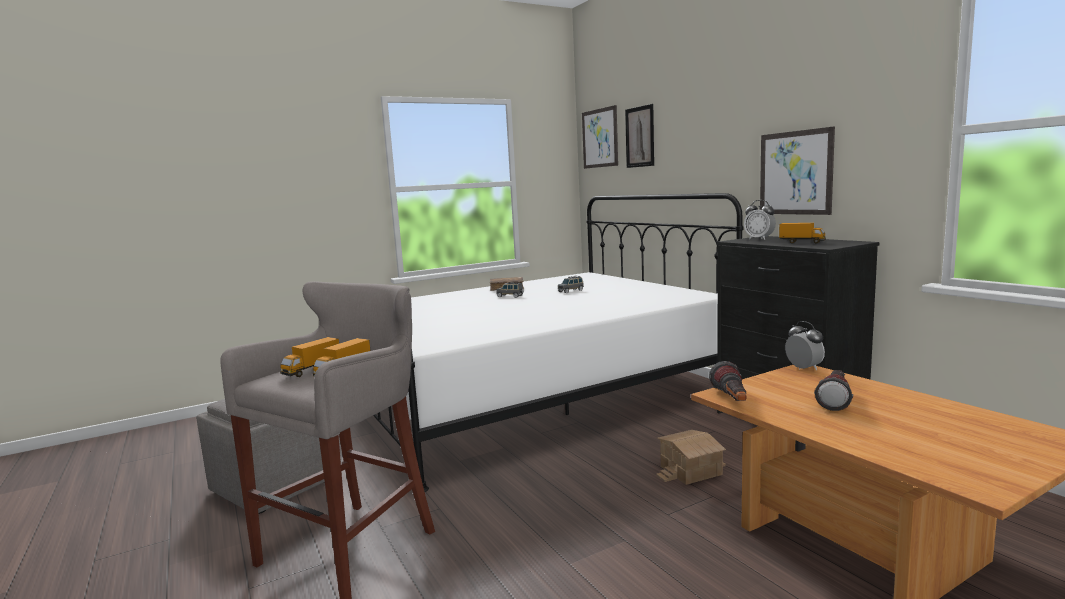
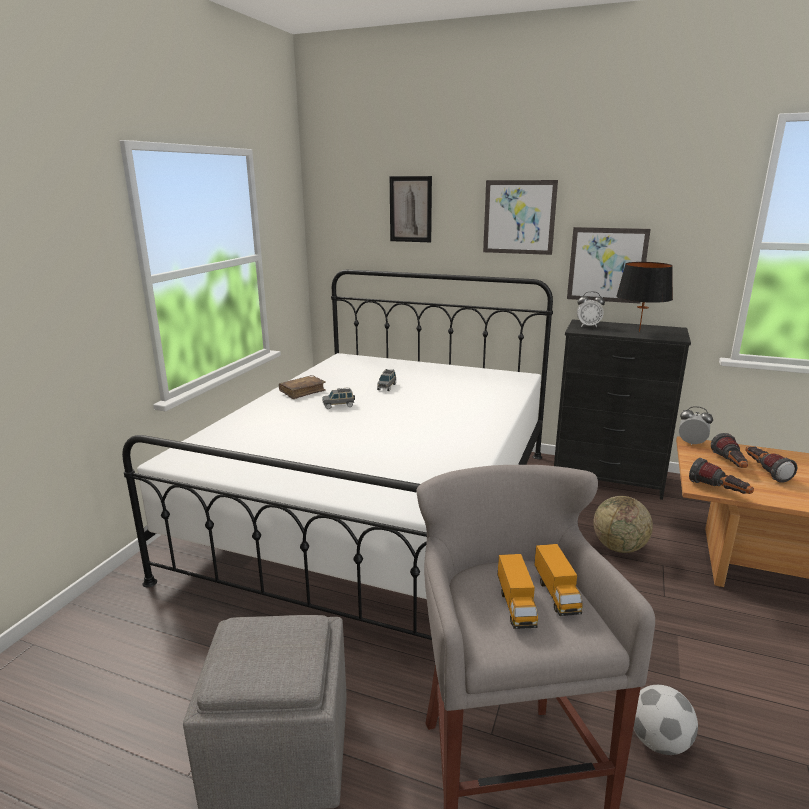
camera: 40 degrees left, 10 degrees up
picture [582,105,618,169] -> picture moved to [483,180,558,255]
toy house [656,430,726,485] -> globe [593,496,653,553]
toy truck [779,223,826,243] -> black table lamp [616,262,673,332]
none -> football [633,685,698,755]
none -> flashlight [711,433,748,468]

